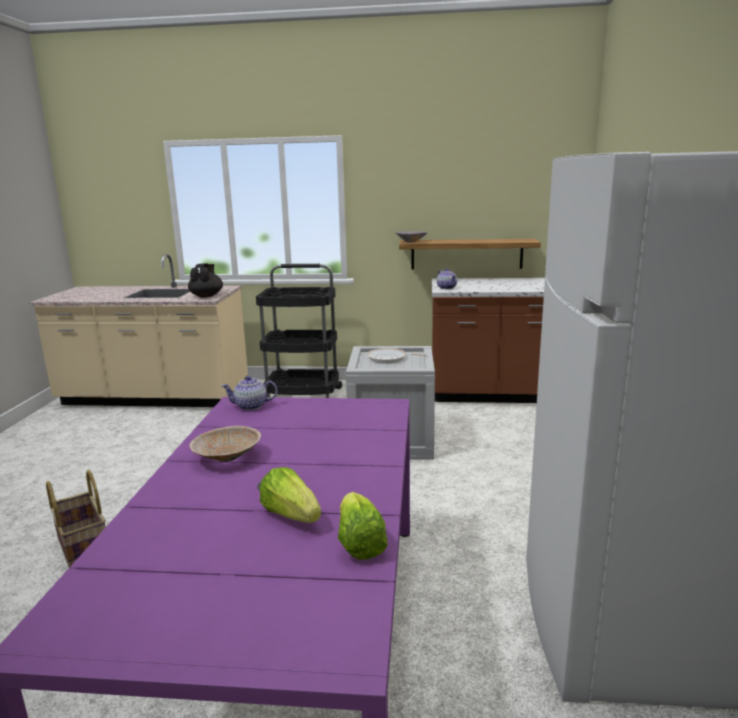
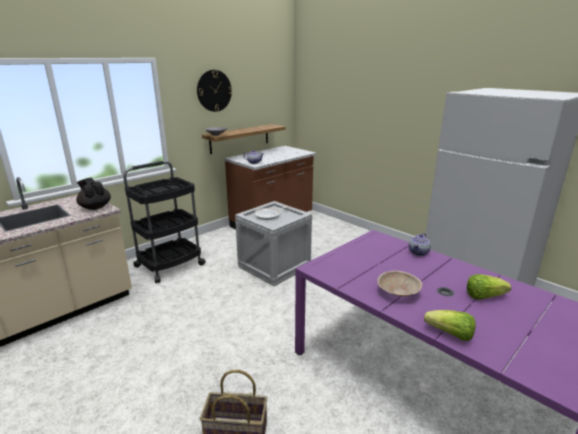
camera: 50 degrees left, 5 degrees up
teapot [222,376,278,411] -> teapot moved to [408,233,431,256]
lettuce [338,492,387,560] -> lettuce moved to [424,310,476,341]
none -> wall clock [197,70,232,112]

